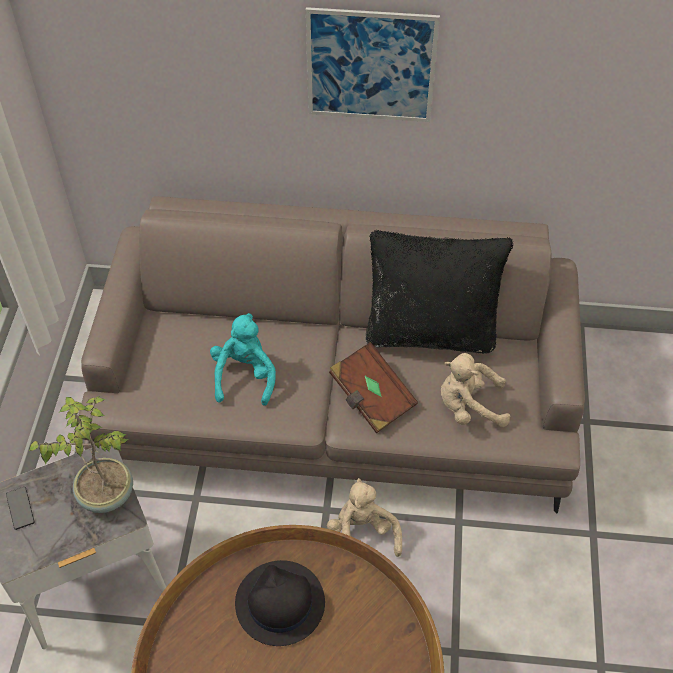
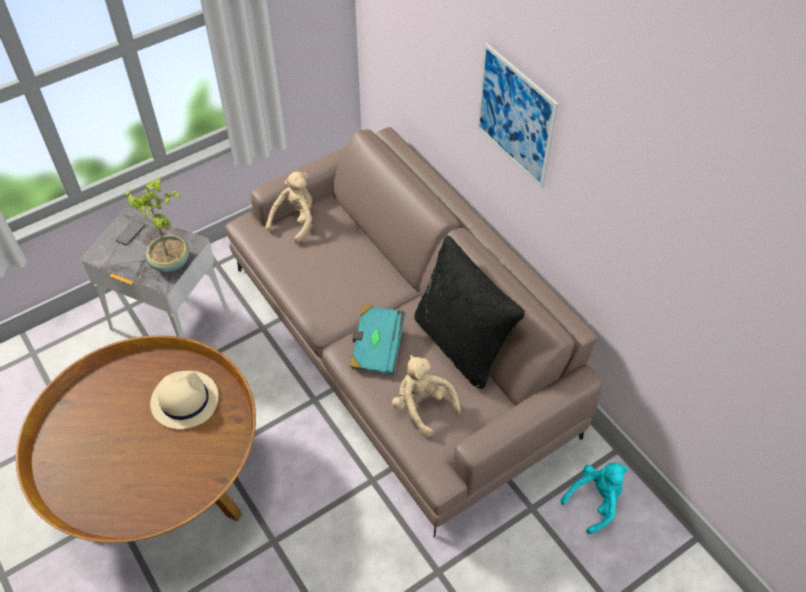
camera: 50 degrees right, 0 degrees up
turquoise plush toy [210,313,276,406] -> turquoise plush toy moved to [561,462,628,534]
black hat [235,560,325,646] -> beige hat [150,371,219,429]
beige plush toy [327,478,402,557] -> beige plush toy moved to [266,172,312,244]
brown book [329,342,418,433] -> turquoise book [349,304,406,375]

